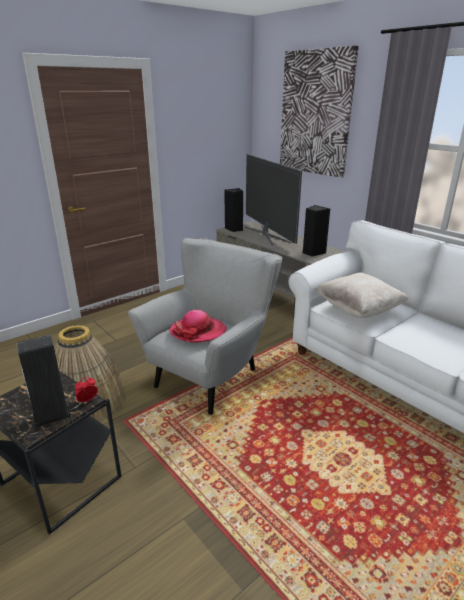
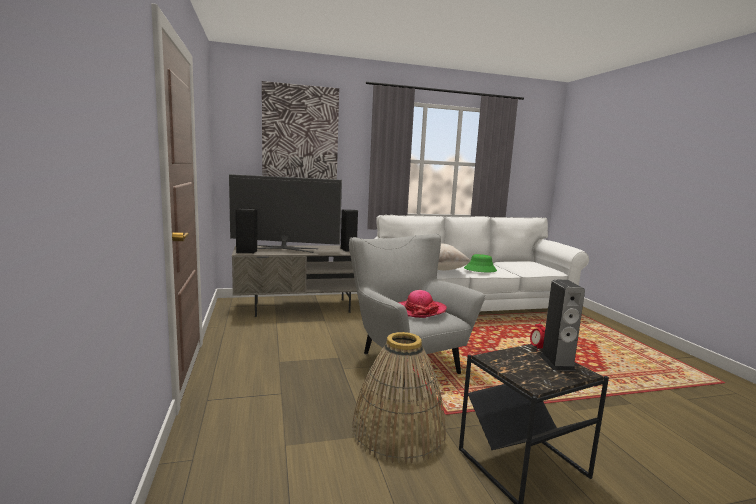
camera: 65 degrees left, 15 degrees down
none -> green hat [464,254,497,272]

